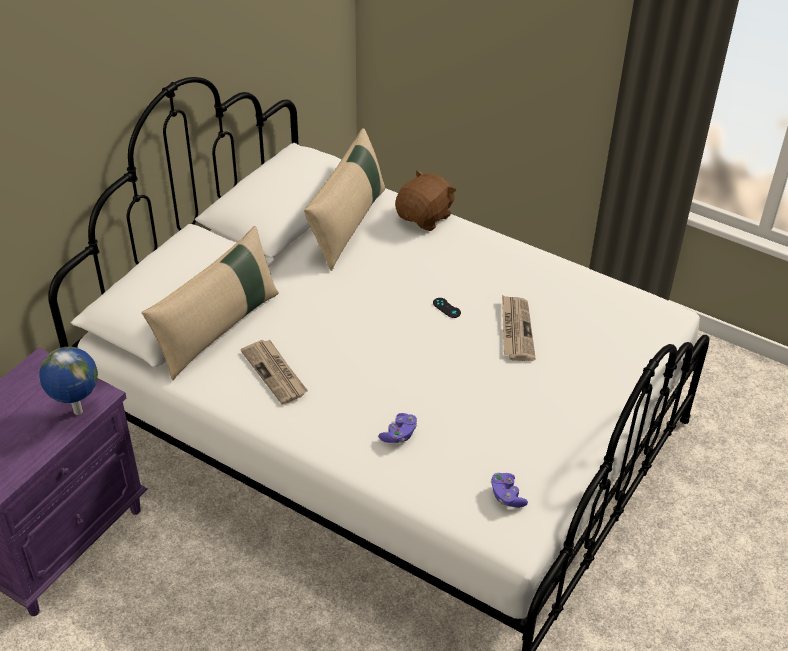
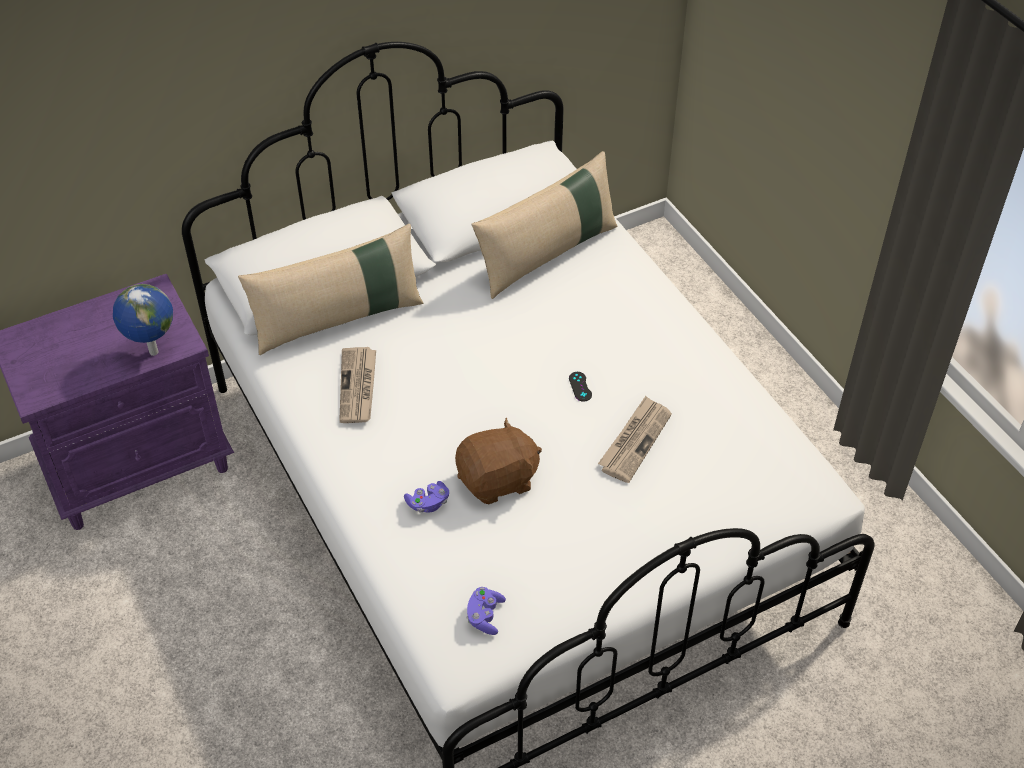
camera: 30 degrees right, 5 degrees up
brown plush toy [395,171,457,231] -> brown plush toy moved to [455,418,542,504]

